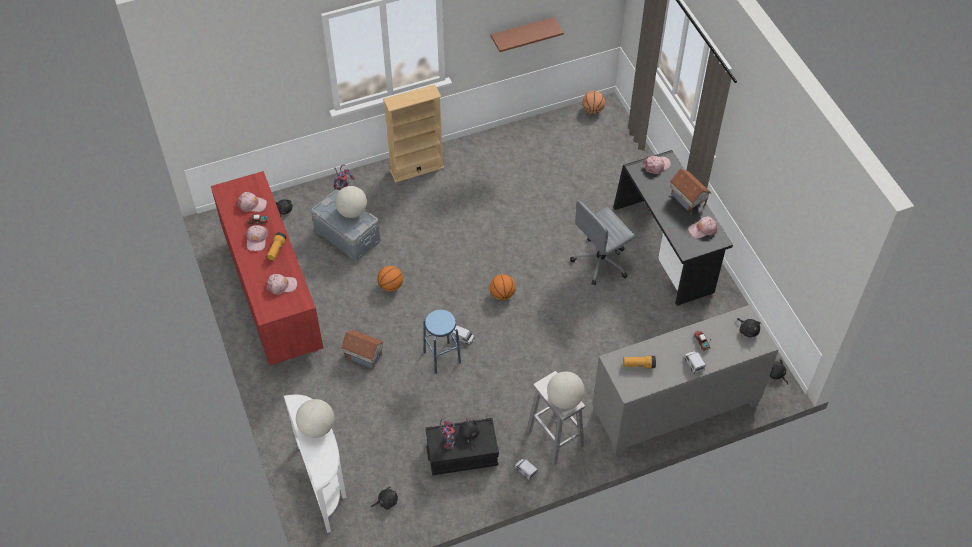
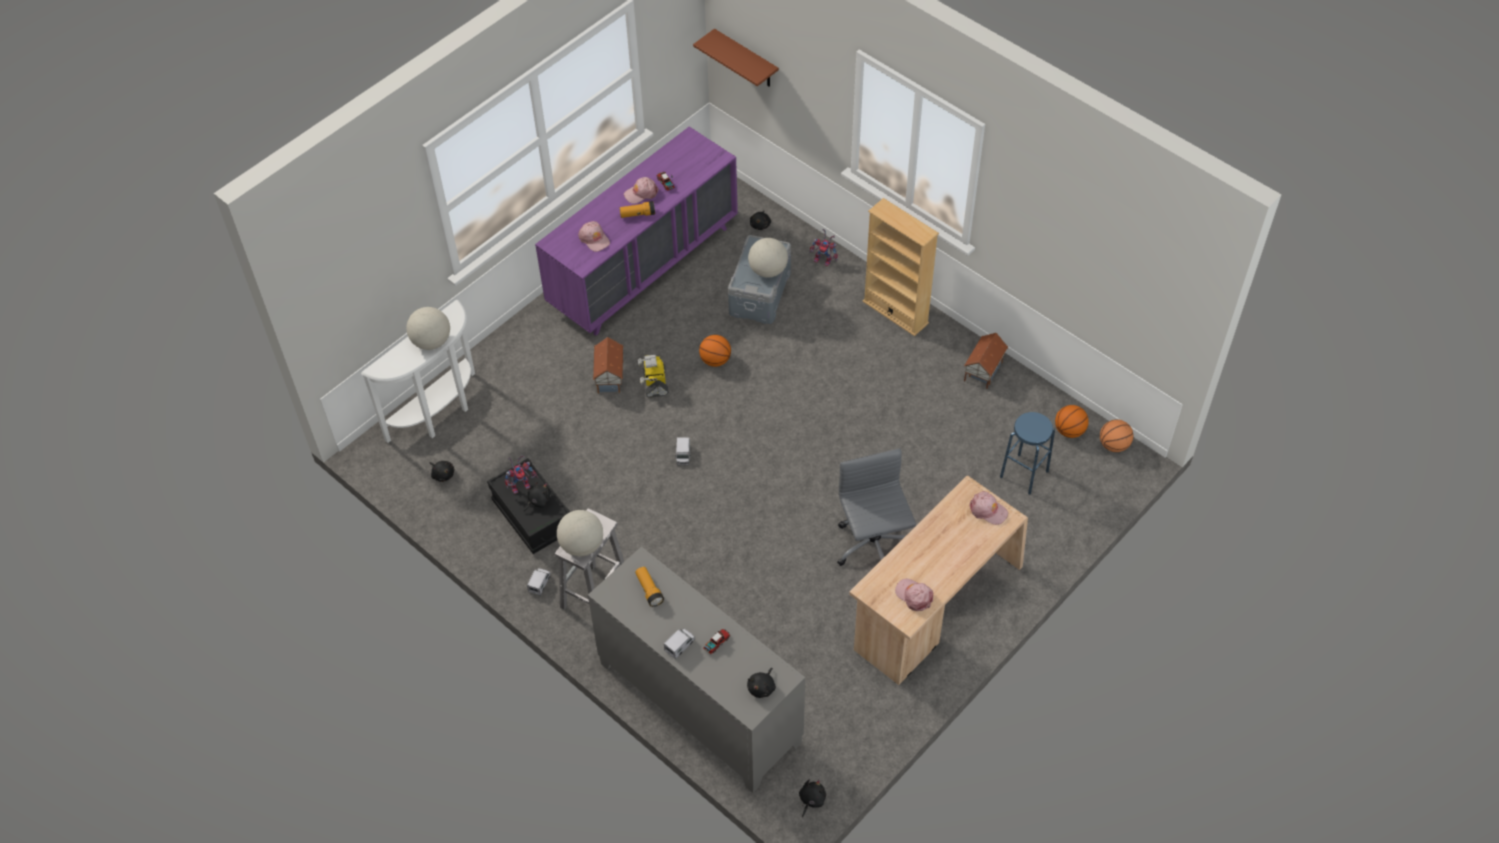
camera: 65 degrees right, 0 degrees up
red dresser [211,171,323,366] -> purple dresser [535,127,738,336]
pink cap [238,192,267,212] -> none
blue stool [423,310,461,374] -> blue stool moved to [1000,412,1055,495]
basketball [490,274,516,300] -> basketball moved to [1055,405,1089,438]
brown shelf [491,17,564,52] -> brown shelf moved to [693,29,779,87]
grey office chair [570,201,636,285] -> grey office chair turned 45 degrees clockwise [837,448,916,566]
black desk [613,150,733,306] -> beige desk [849,476,1028,685]
toy house [670,169,711,216] -> toy house moved to [964,333,1008,389]
none -> toy robot [638,355,669,398]

